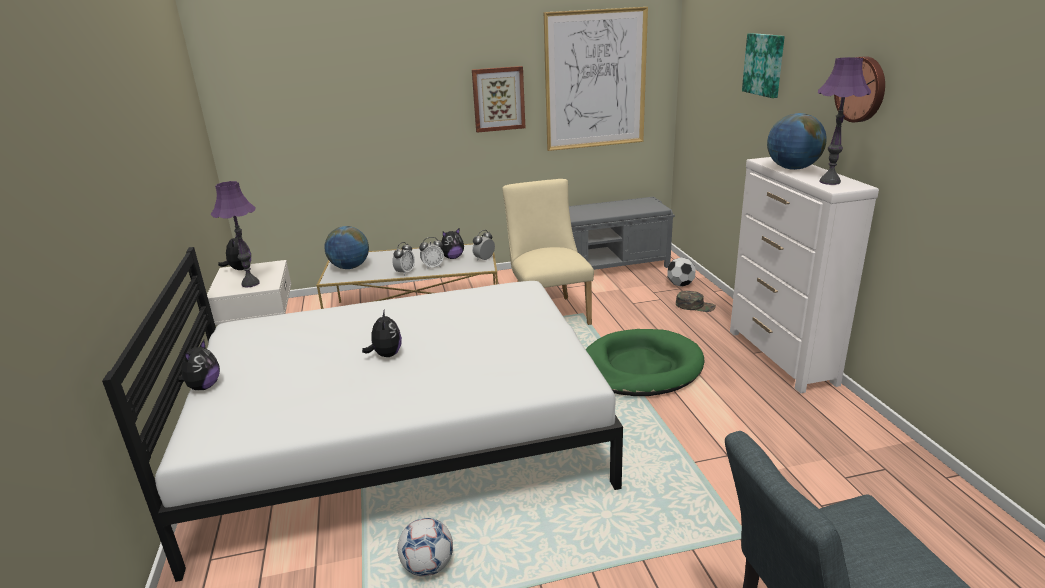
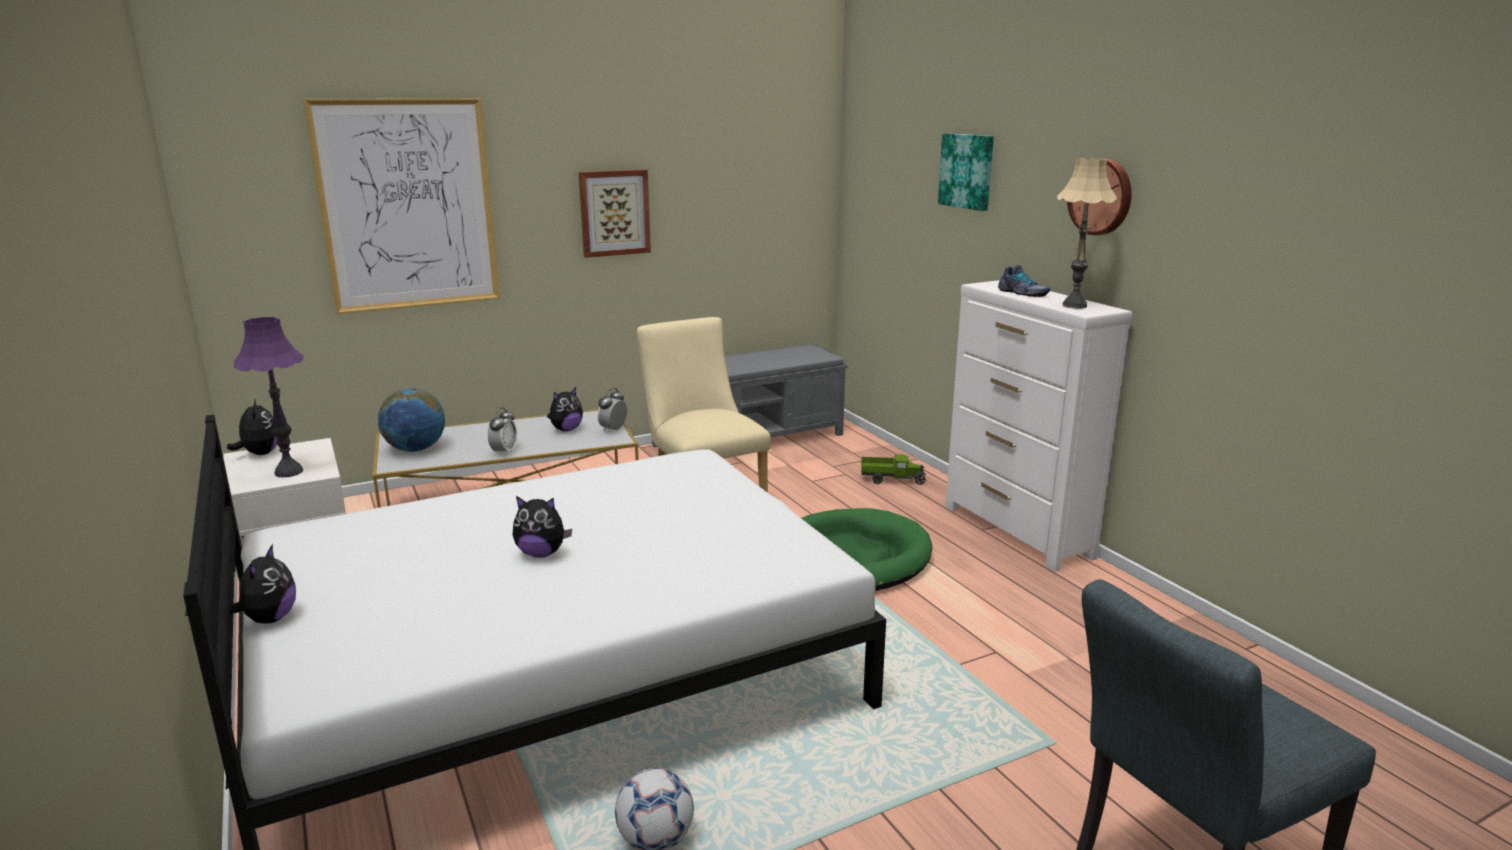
camera: 15 degrees left, 5 degrees down
plush toy [362,311,402,357] -> plush toy turned 120 degrees clockwise [513,496,572,558]
alarm clock [419,237,444,269] -> none
picture [544,7,648,151] -> picture moved to [303,98,500,314]
football [667,258,696,287] -> none
green cap [676,291,716,312] -> toy truck [861,454,926,485]
globe [767,113,827,170] -> shoe [998,265,1050,297]
purple table lamp [818,57,871,185] -> beige table lamp [1057,158,1117,309]

